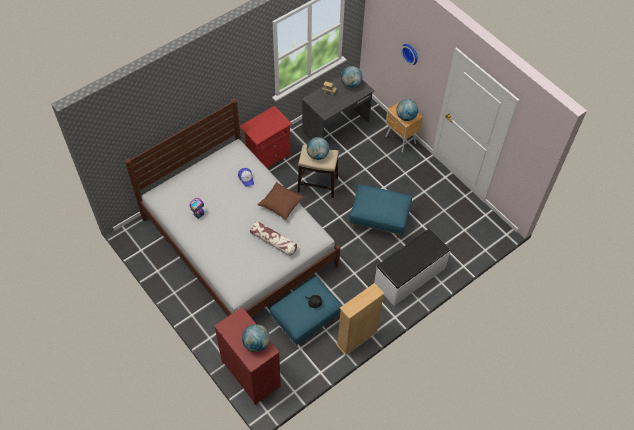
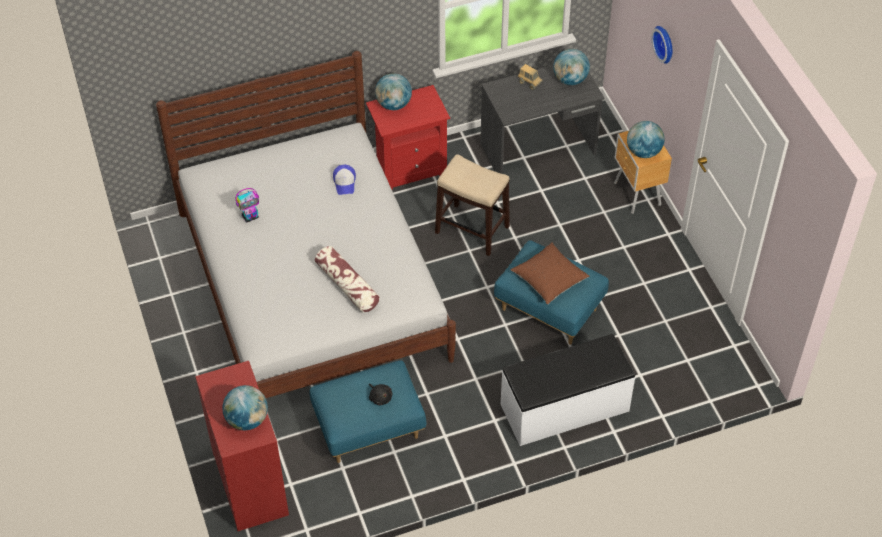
camera: 20 degrees right, 5 degrees down
brown pillow [258,182,304,221] -> brown pillow moved to [510,242,589,304]
globe [307,137,329,160] -> globe moved to [375,73,412,110]
beige bookcase [337,283,384,355] -> none

